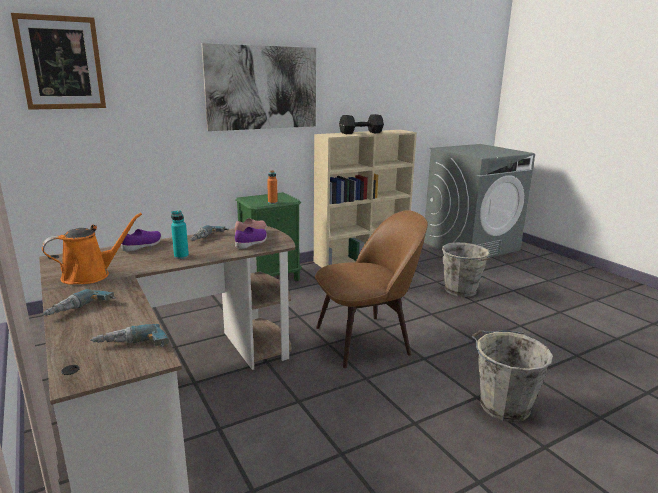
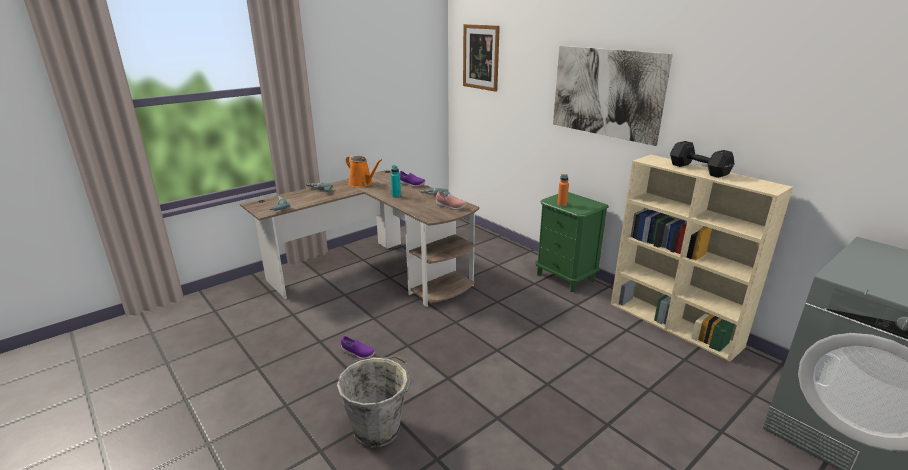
camera: 80 degrees right, 5 degrees up
purple shoe [235,227,267,249] -> purple shoe moved to [341,336,375,359]
brown chair [315,210,428,368] -> none
grey bucket [442,243,491,297] -> none

